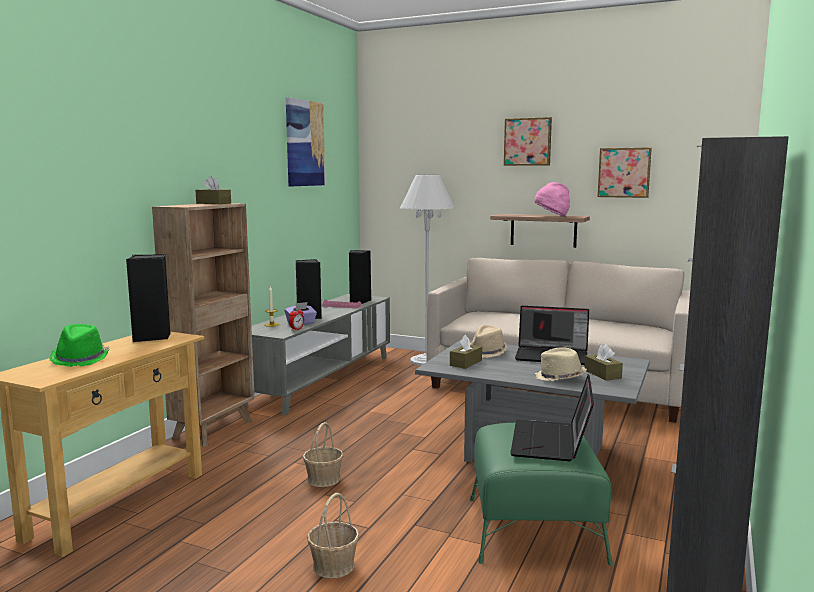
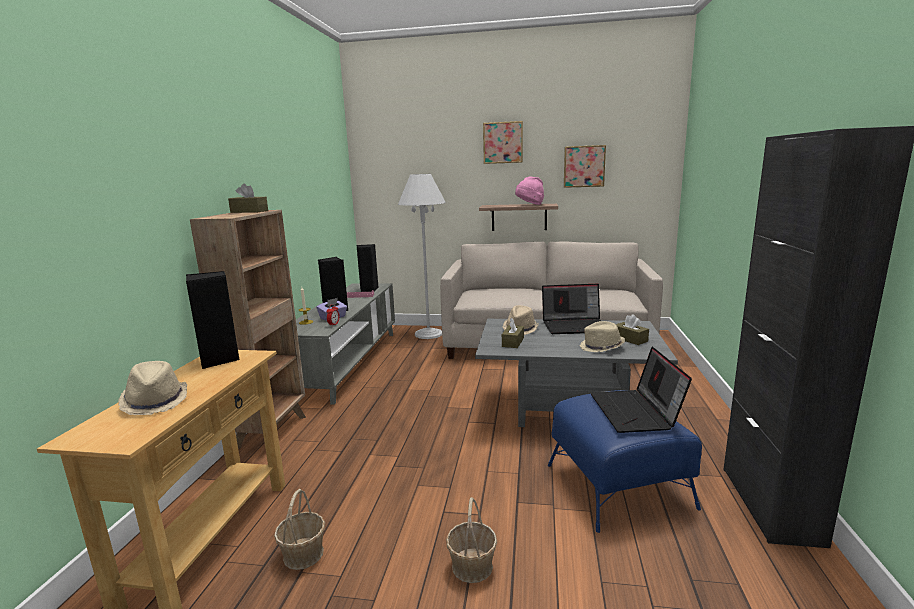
camera: 15 degrees left, 5 degrees up
green hat [49,324,109,367] -> beige hat [118,361,187,415]
picture [286,97,325,186] -> none
basket [303,422,344,487] -> basket moved to [274,489,325,570]
green ottoman [470,423,613,566] -> blue ottoman [548,390,702,533]

